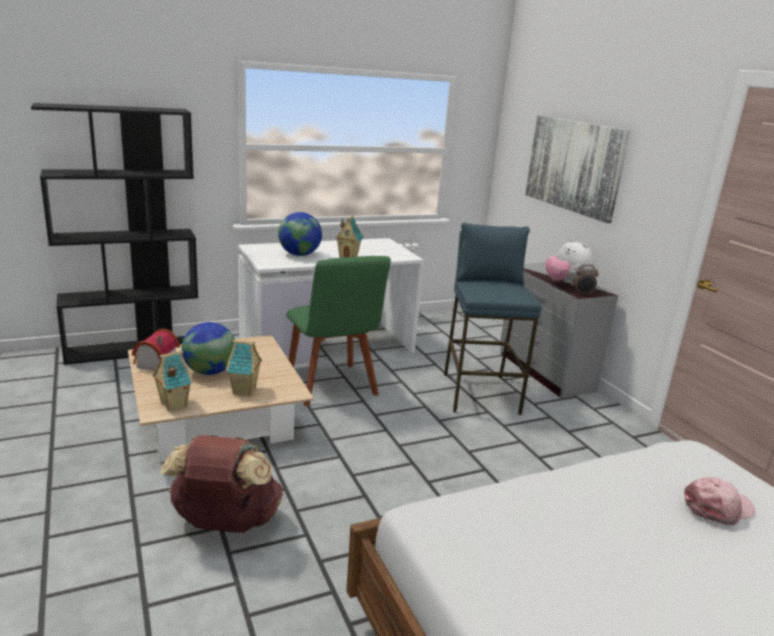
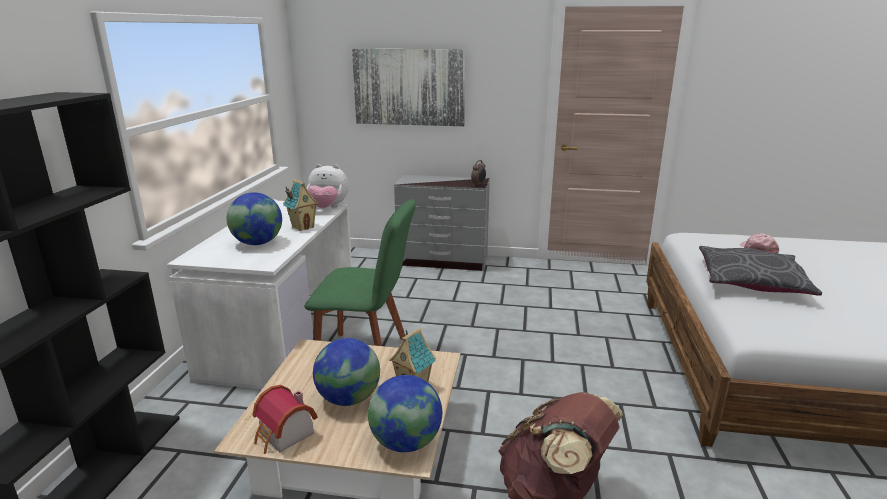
camera: 55 degrees left, 0 degrees up
toy house [152,351,193,412] -> globe [368,375,442,452]
blue stool [444,222,542,415] -> none
plush toy [545,239,594,286] -> plush toy moved to [307,164,349,208]
none -> grey pillow [699,246,822,296]

